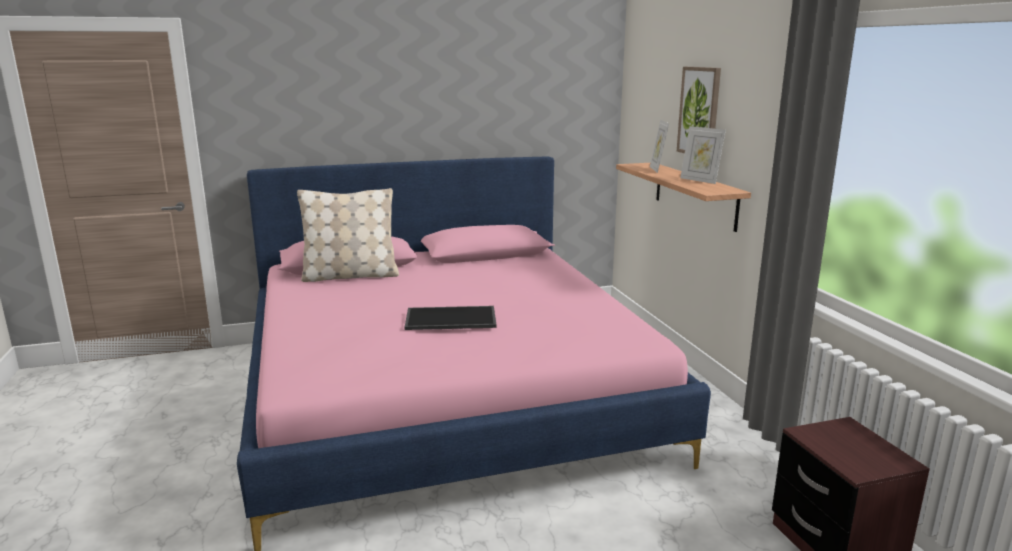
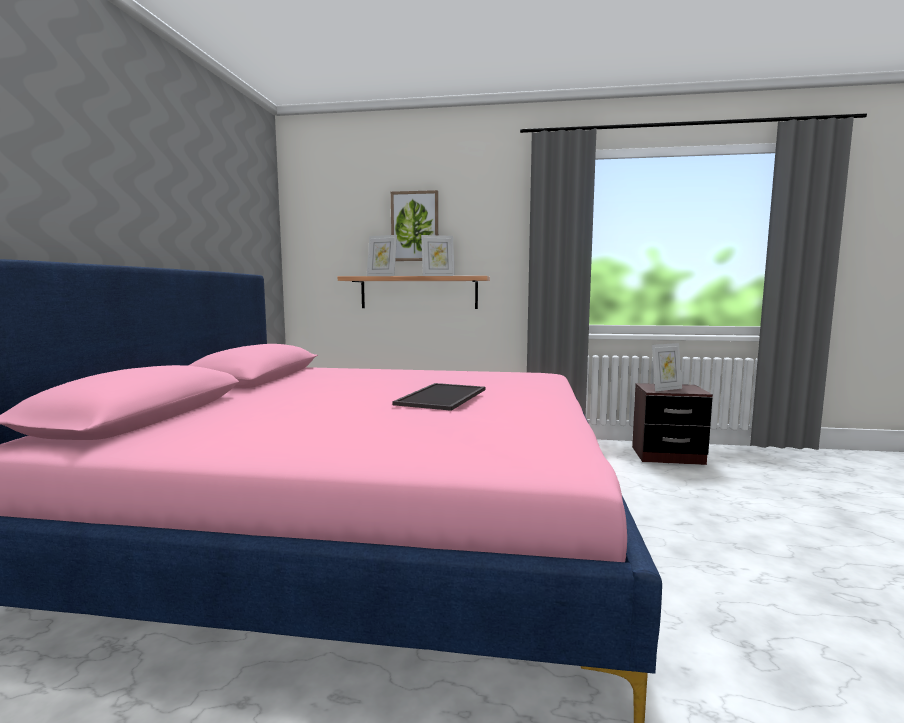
camera: 65 degrees left, 10 degrees down
beige pillow [297,188,399,282] -> none
none -> picture frame [652,343,682,392]

